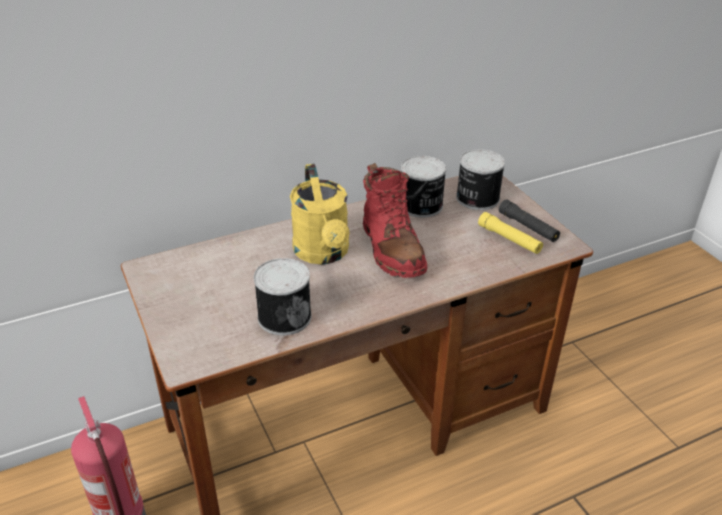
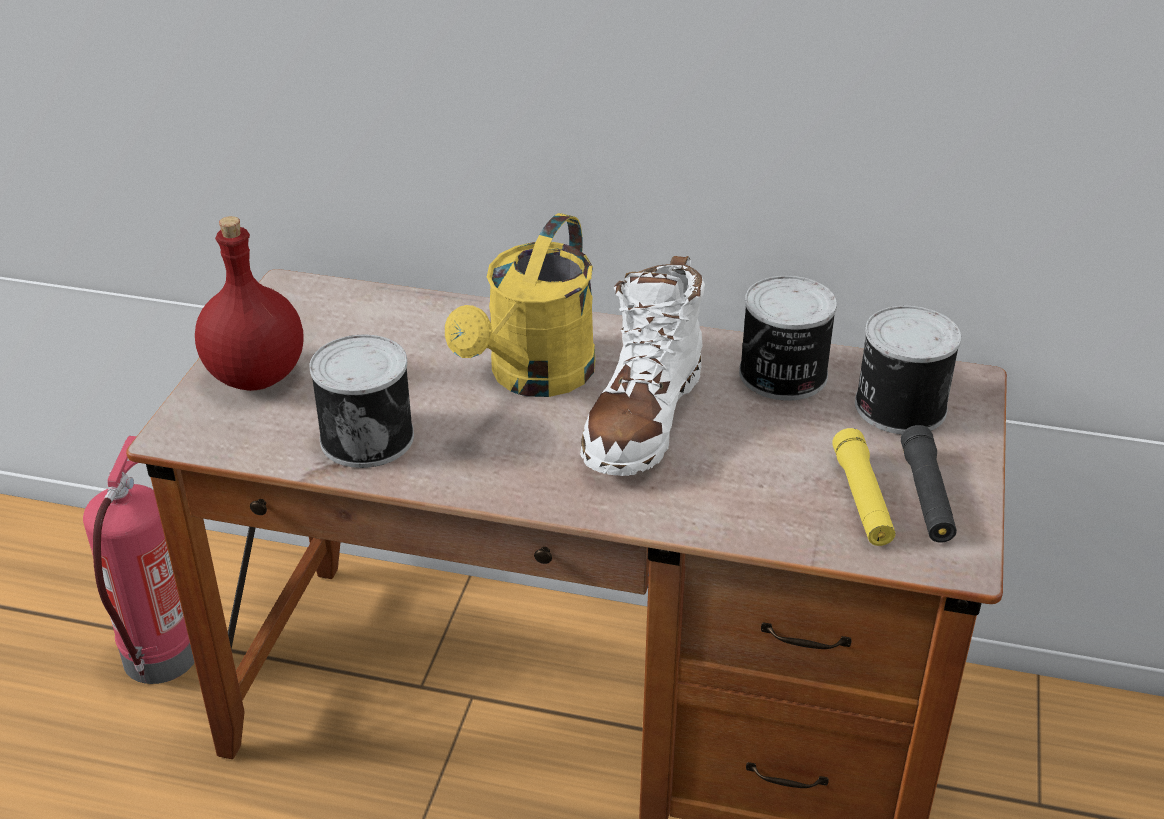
camera: 40 degrees right, 0 degrees up
red boot [363,163,427,278] -> white boot [580,256,705,476]
none -> red bottle [195,216,304,391]

